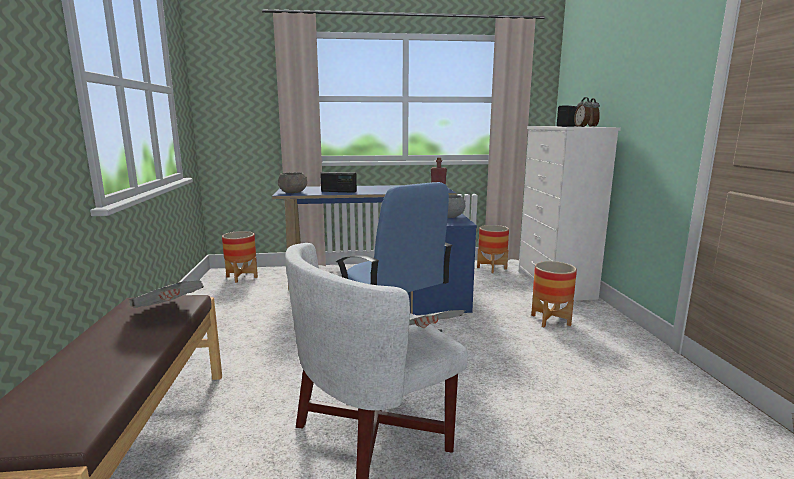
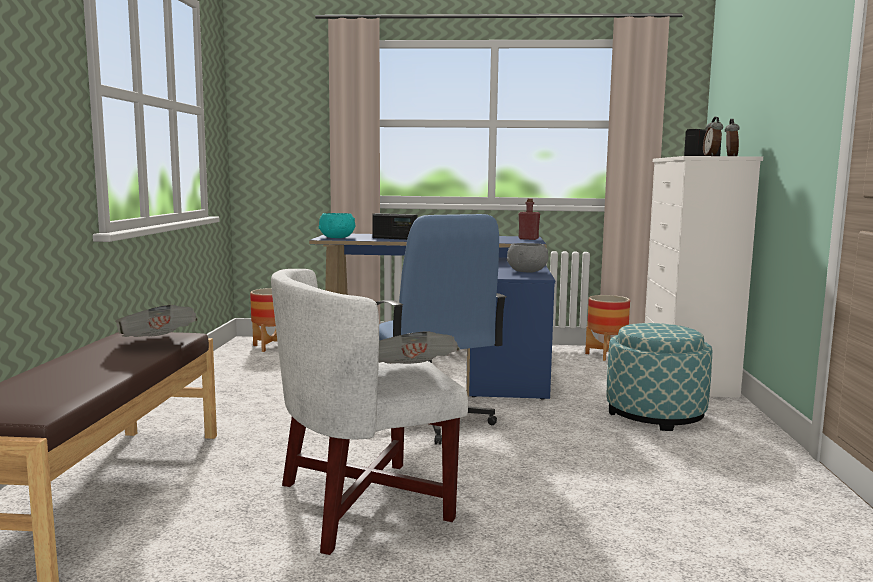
camera: 10 degrees right, 5 degrees down
grey bowl [278,172,307,193] -> turquoise bowl [319,213,355,238]
planter [531,261,577,327] -> ottoman [607,323,712,431]

